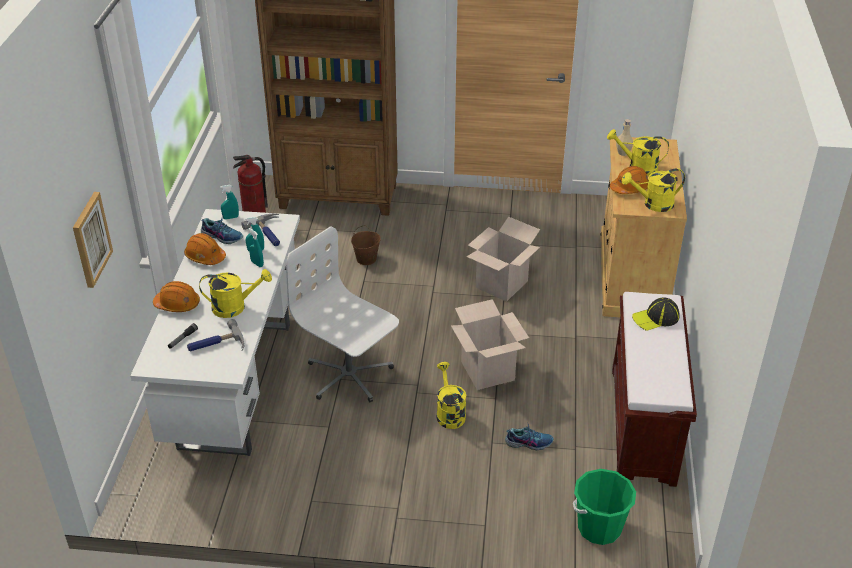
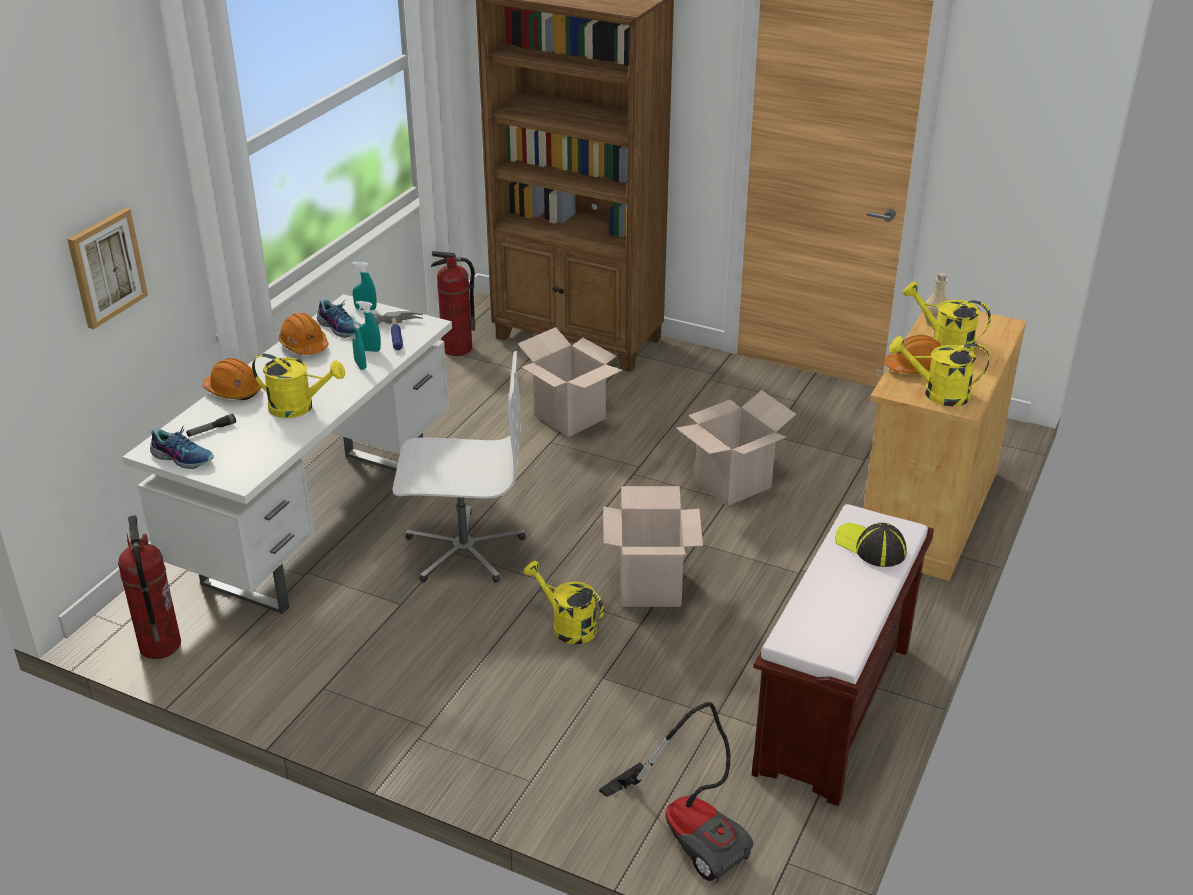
camera: 20 degrees right, 5 degrees down
hammer [187,319,244,351] -> none
white office chair [286,226,399,403] -> white office chair turned 120 degrees clockwise [392,351,526,583]
brown bucket [351,225,381,265] -> cardboard box [518,327,623,437]
yellow watering can [437,362,466,429] -> yellow watering can turned 60 degrees counterclockwise [523,561,604,644]
shoe [505,424,554,450] -> shoe moved to [150,424,214,469]
green bucket [573,469,636,545] -> vacuum cleaner [599,702,753,883]
cap [632,297,680,331] -> cap turned 45 degrees clockwise [835,523,907,567]
none -> fire extinguisher [118,515,181,659]

